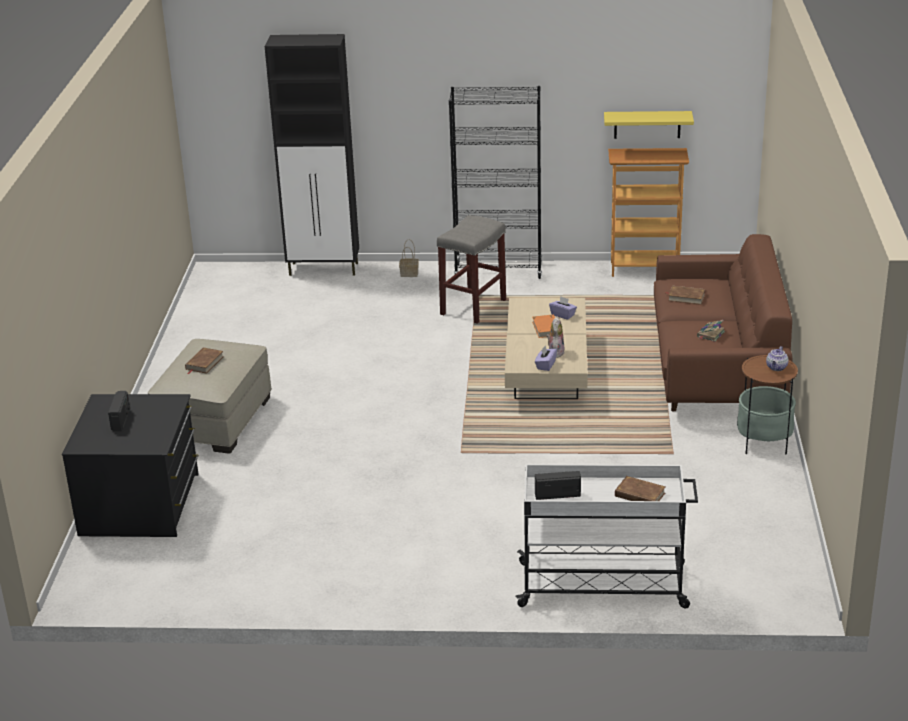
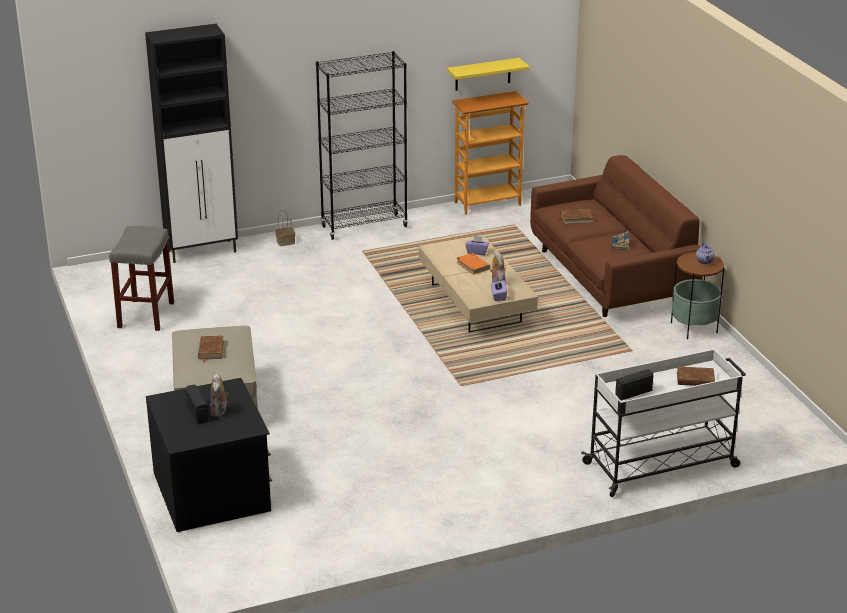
camera: 25 degrees left, 0 degrees up
grey stool [437,215,506,324] -> grey stool moved to [109,226,174,331]
none -> plush toy [210,373,229,417]

